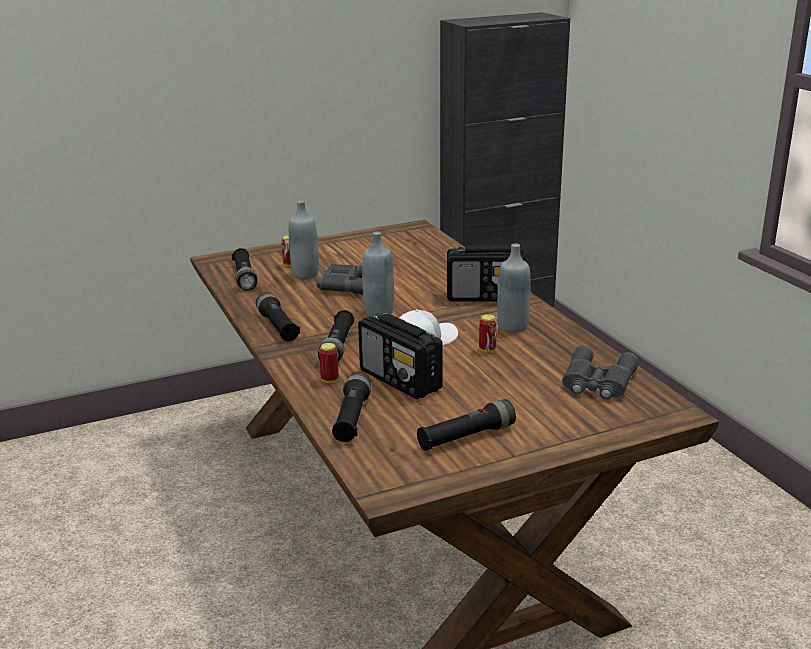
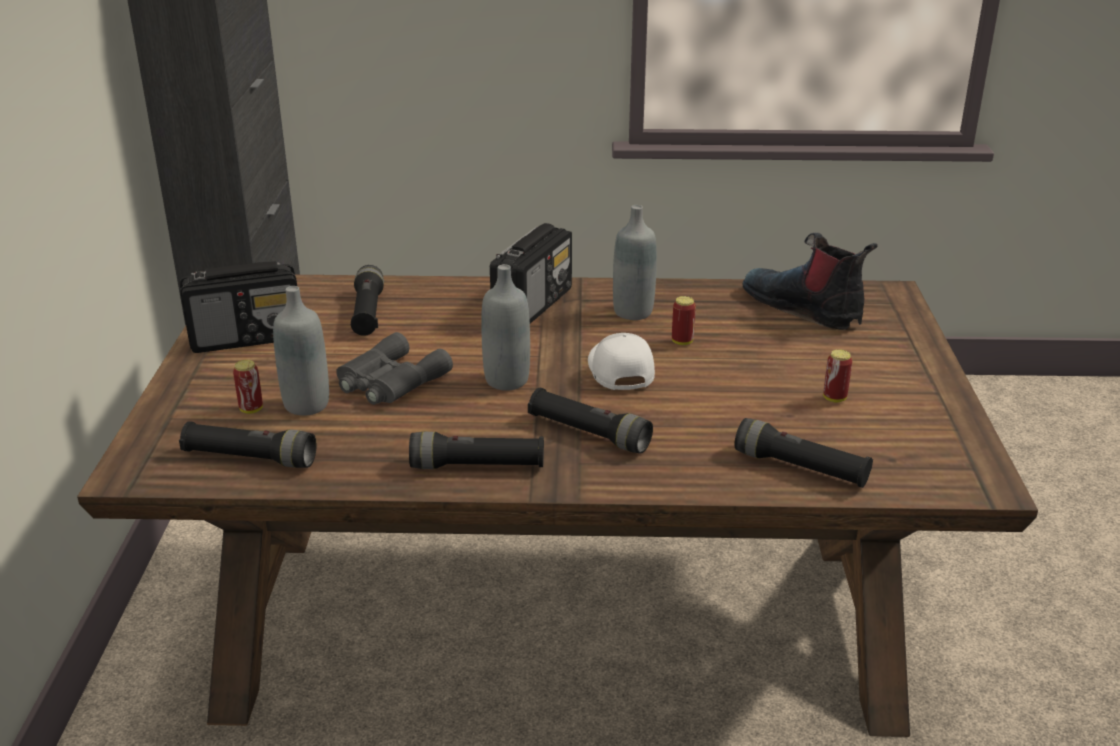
camera: 65 degrees left, 5 degrees up
can [319,343,339,383] -> can moved to [823,349,852,402]
radio [358,313,443,399] -> radio moved to [180,261,297,353]
black flashlight [417,399,516,451] -> black flashlight moved to [351,265,384,336]
grey binoculars [562,345,639,400] -> boot [742,233,878,330]

